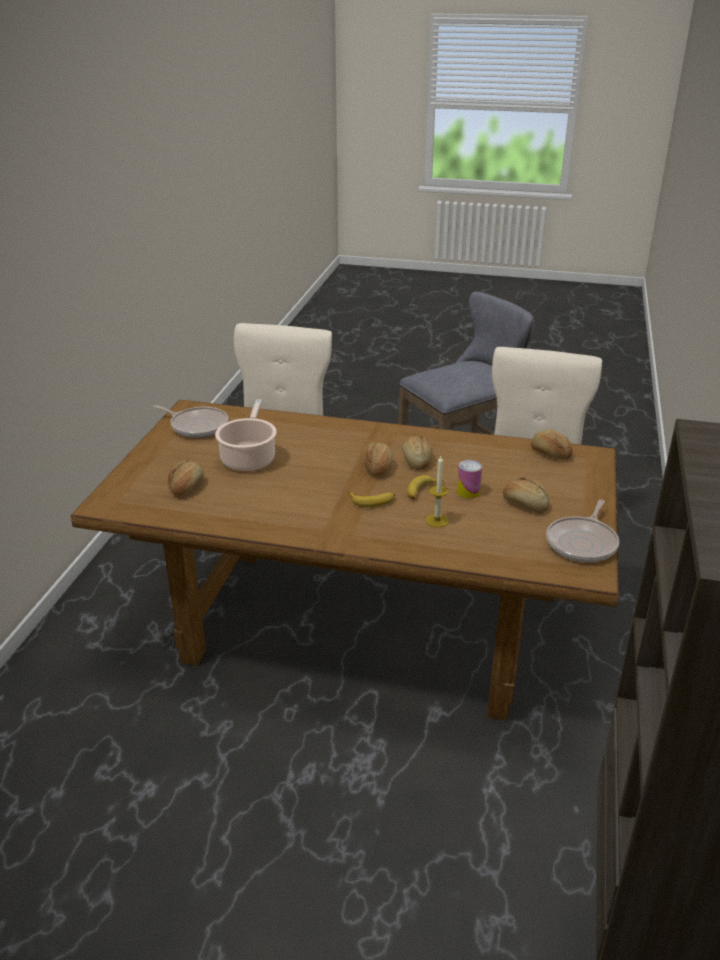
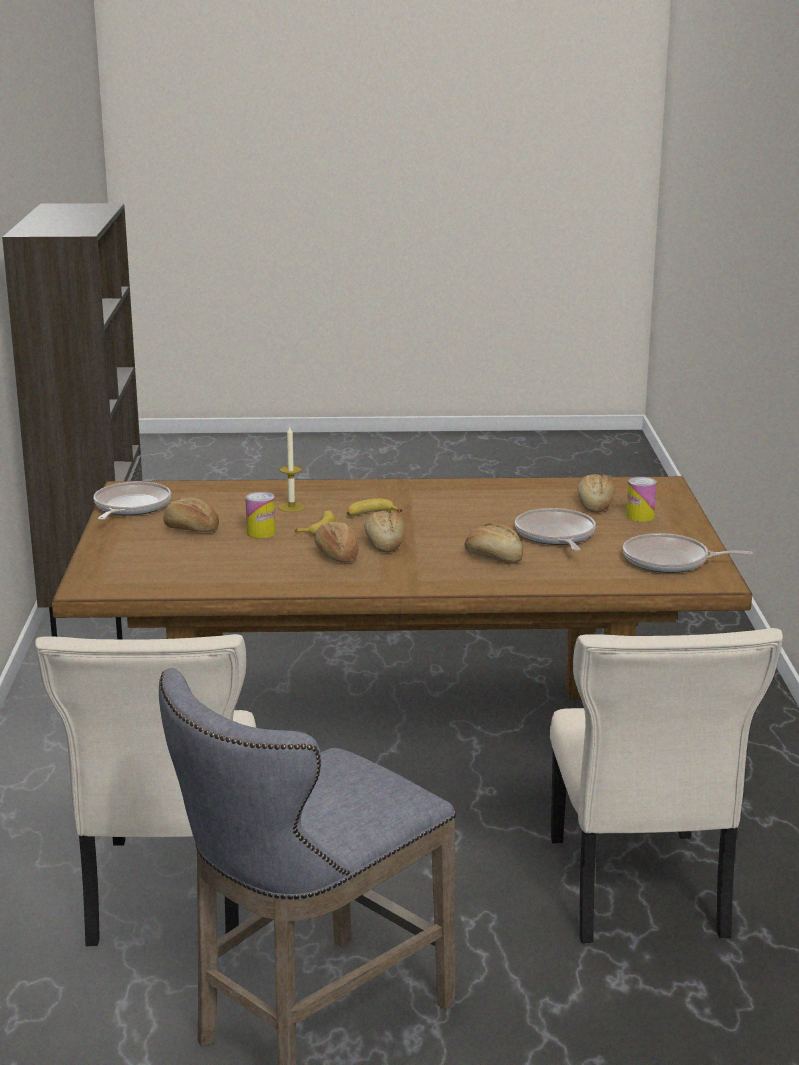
camera: 165 degrees right, 10 degrees down
cooking pot [215,399,277,471] -> frying pan [515,508,596,551]
bread [531,430,573,460] -> bread moved to [464,523,523,564]
none -> can [626,477,657,522]

